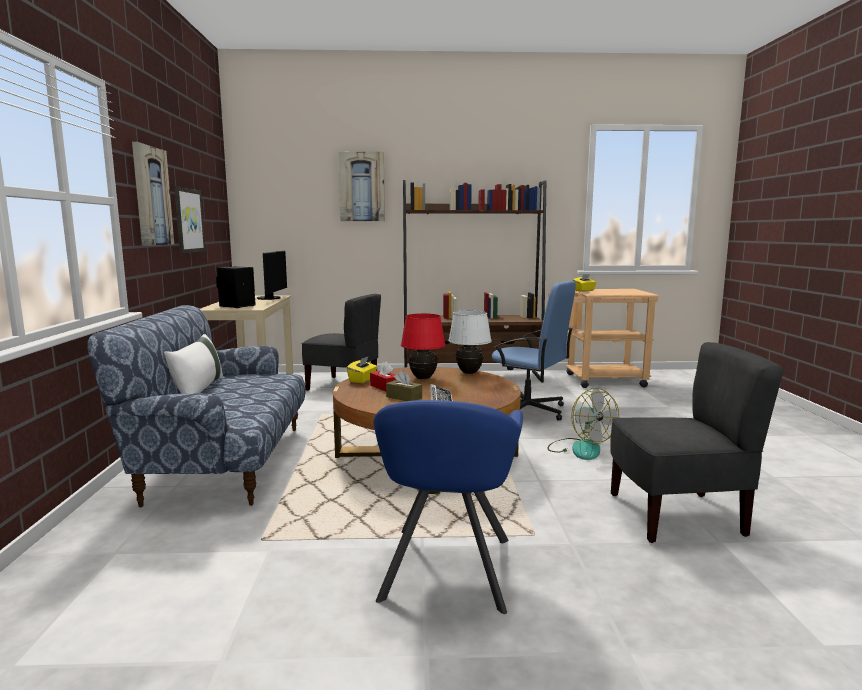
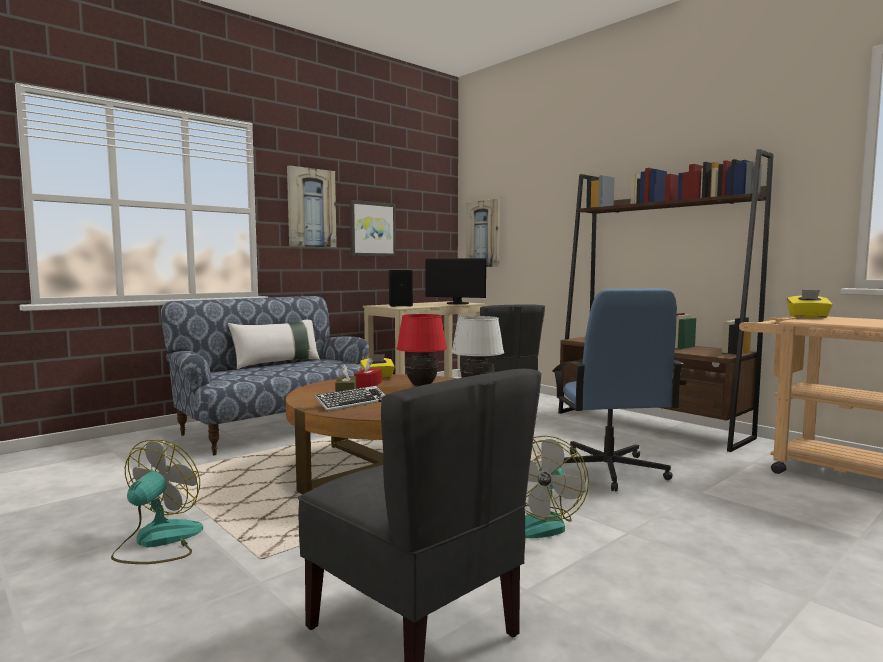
camera: 50 degrees right, 5 degrees down
monitor [257,251,287,300] -> monitor turned 60 degrees clockwise [425,258,486,305]
picture [338,152,385,221] -> picture moved to [466,199,500,267]
blue armchair [373,400,523,614] -> fan [111,440,203,564]

